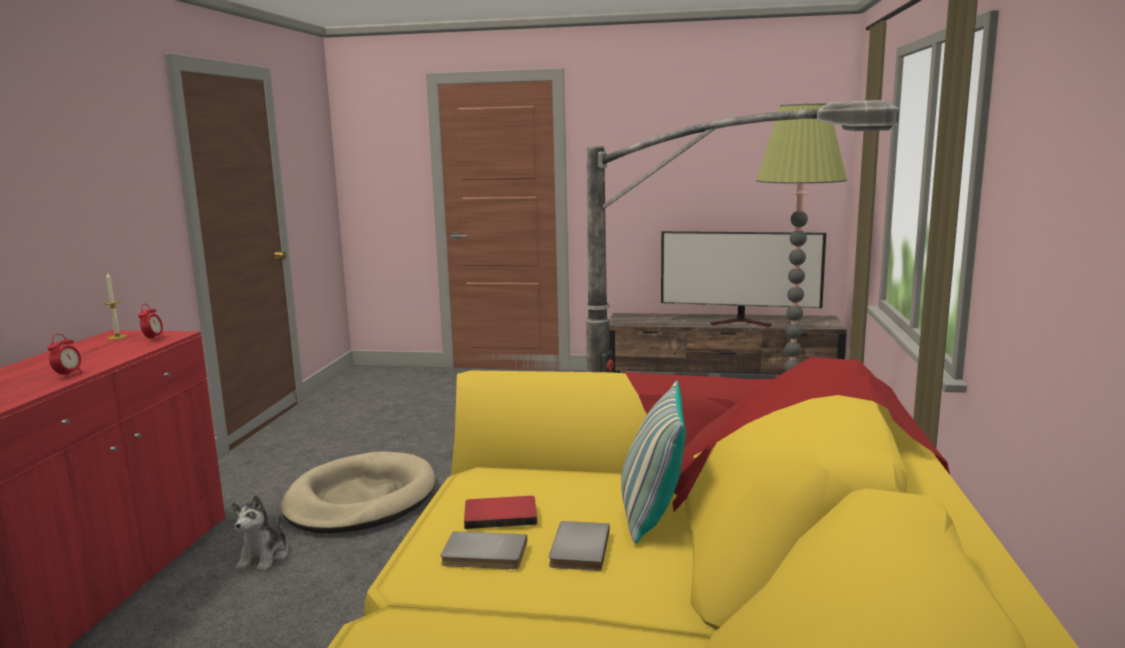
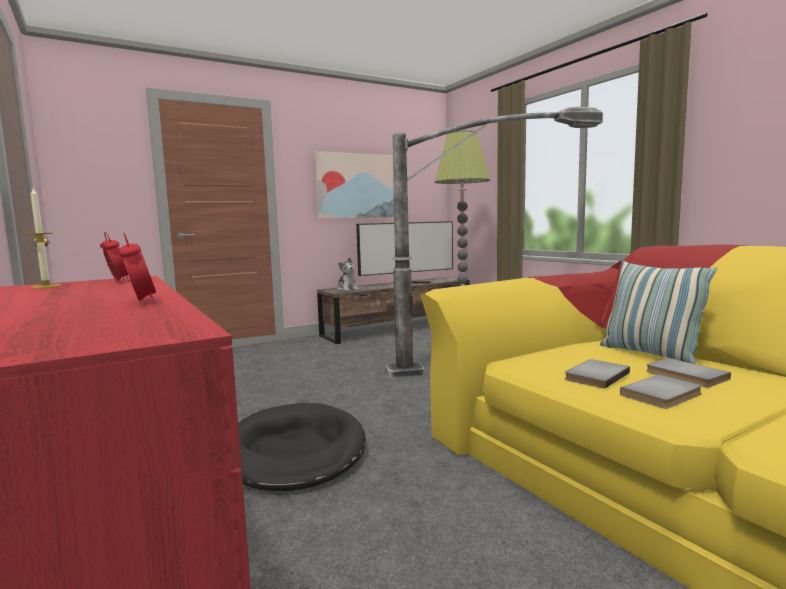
camera: 40 degrees left, 5 degrees down
plush toy [232,495,289,571] -> plush toy moved to [337,257,359,291]
beige dog bed [281,451,435,534] -> black dog bed [238,403,366,491]
red book [464,496,537,529] -> grey book [565,359,630,389]
none -> picture [314,151,394,219]

